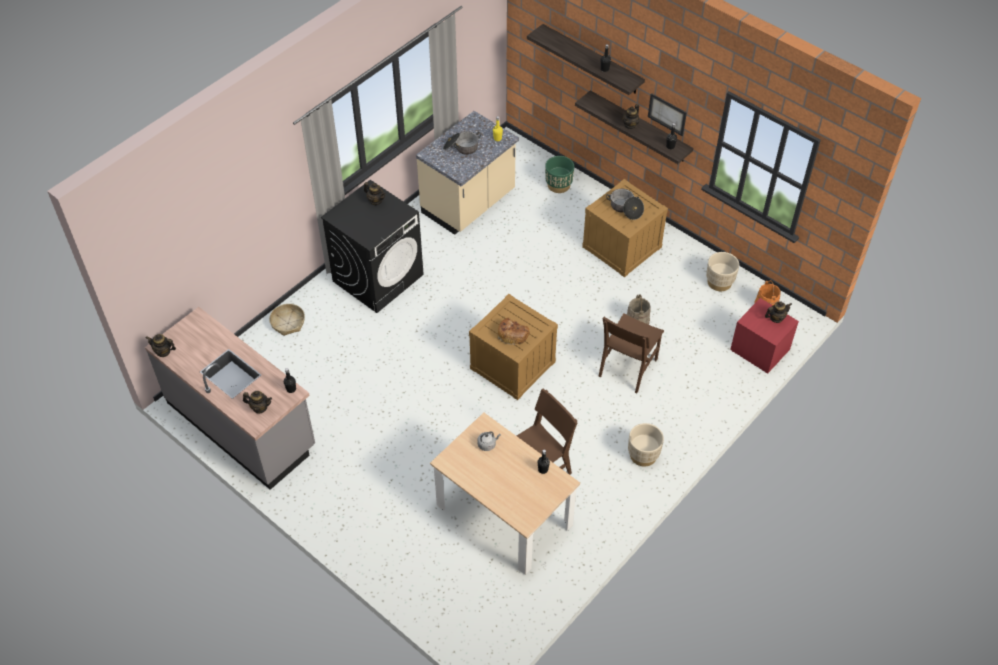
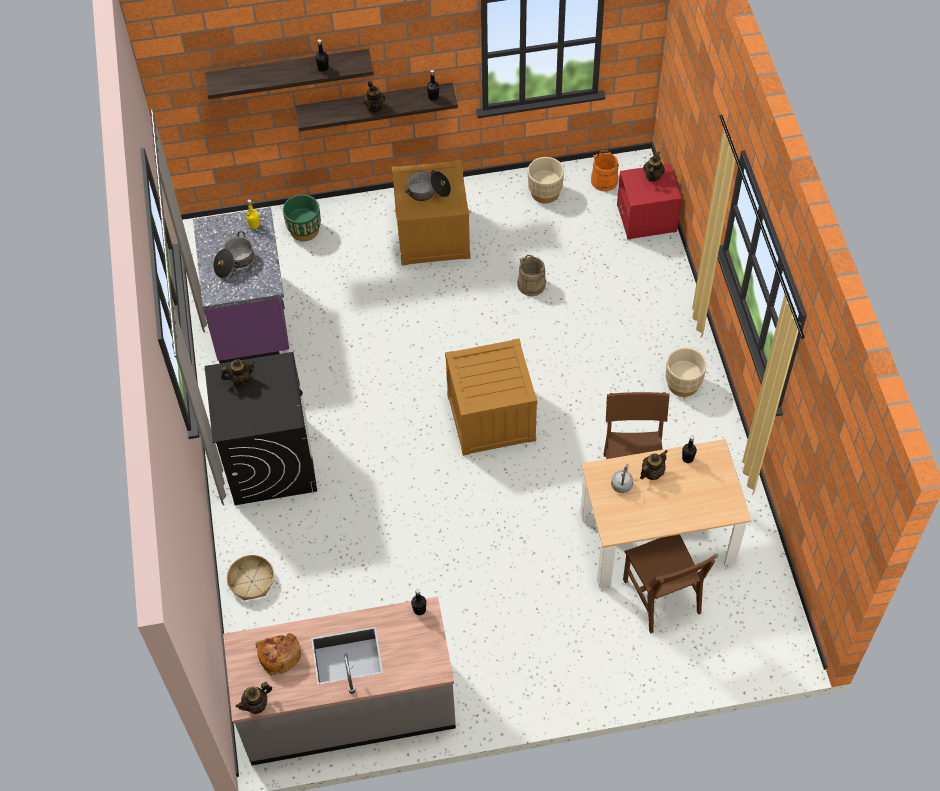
camera: 50 degrees left, 5 degrees up
teapot [243,391,272,414] -> teapot moved to [640,450,668,480]
beige counter [416,111,519,235] -> purple counter [193,207,289,363]
bread [497,317,530,345] -> bread moved to [256,633,301,676]
brown chair [598,313,664,393] -> brown chair moved to [623,534,716,633]
picture [648,93,687,136] -> none

